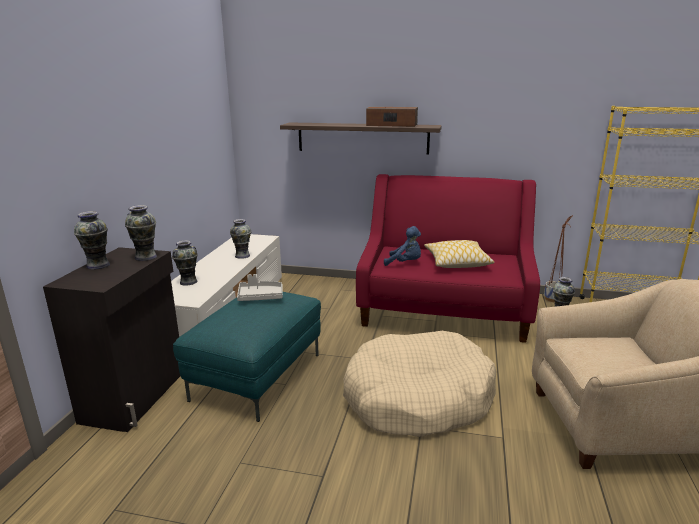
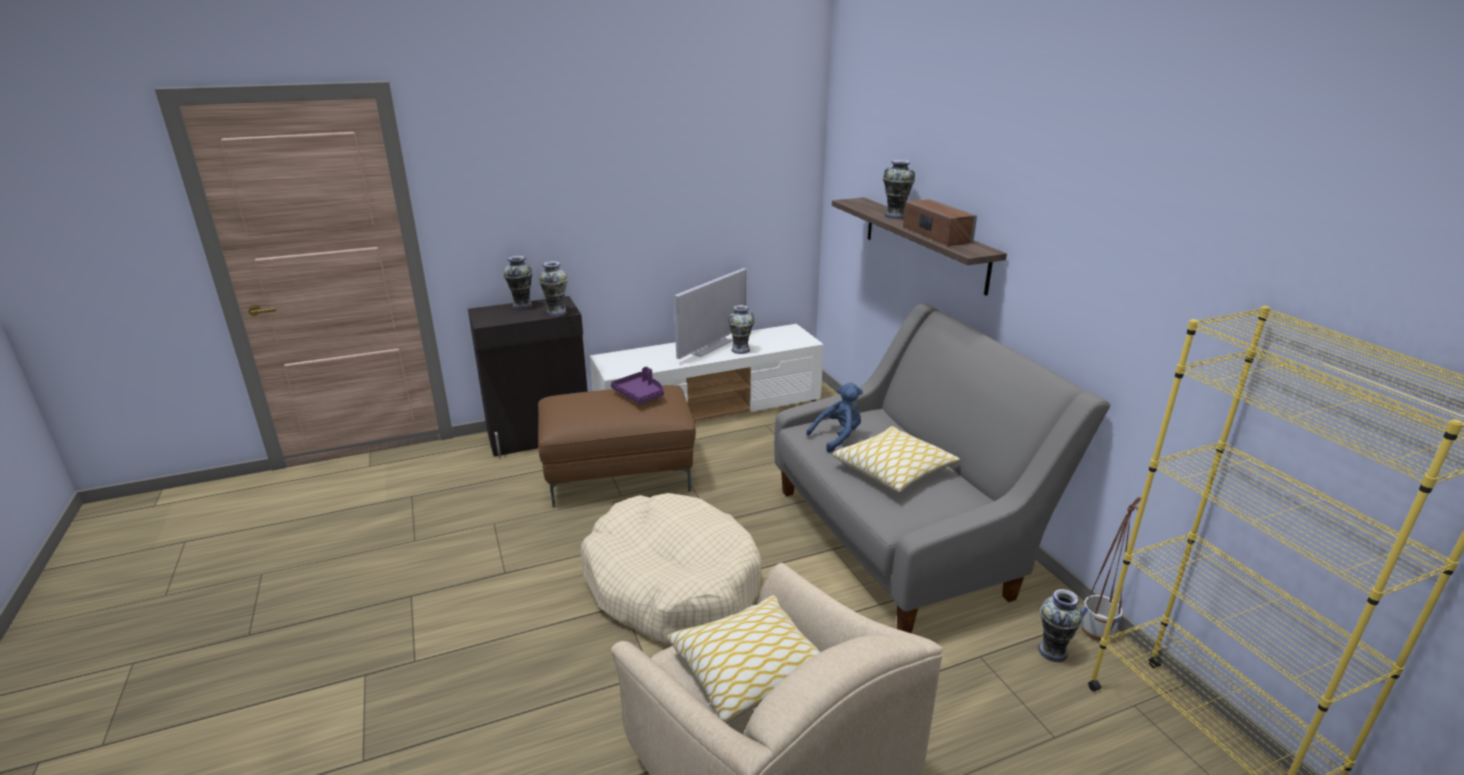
camera: 55 degrees right, 5 degrees up
vase [172,241,198,286] -> vase moved to [883,160,915,219]
turquoise ottoman [173,292,321,422] -> brown ottoman [538,385,696,507]
grey tray [237,274,283,301] -> purple tray [611,367,664,404]
red sofa [356,174,540,343] -> grey sofa [774,303,1110,633]
blue plush toy [384,226,421,266] -> blue plush toy turned 105 degrees counterclockwise [806,383,863,452]
none -> pillow [667,595,820,724]
none -> television [674,268,746,359]

